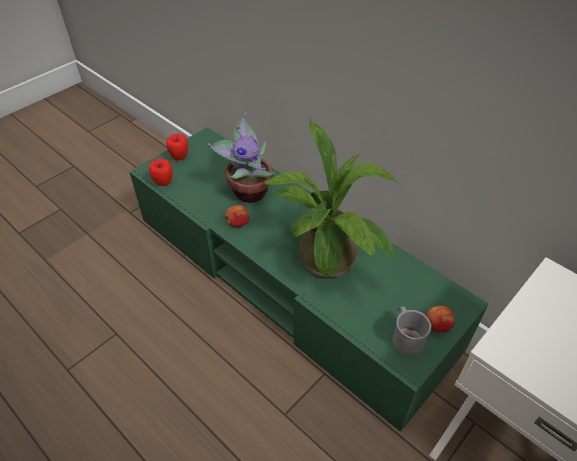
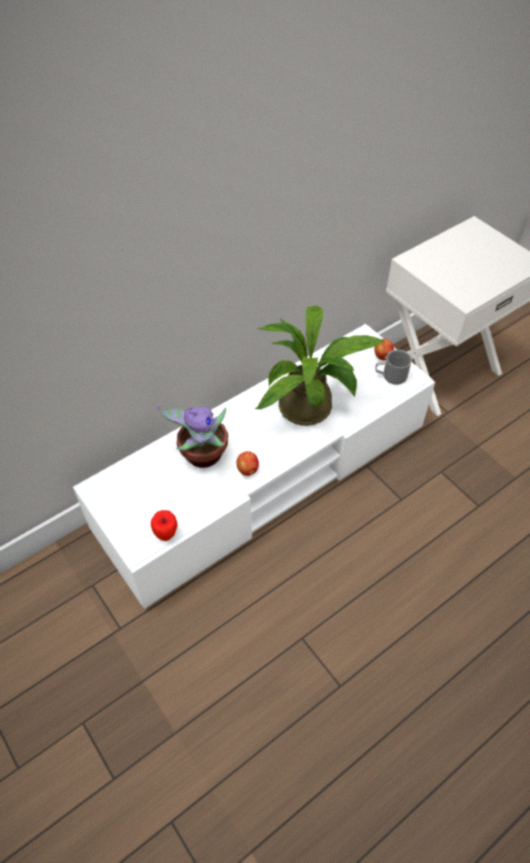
camera: 80 degrees left, 5 degrees up
green tv stand [129,127,489,431] -> white tv stand [73,324,435,609]
apple [166,134,188,160] -> none

